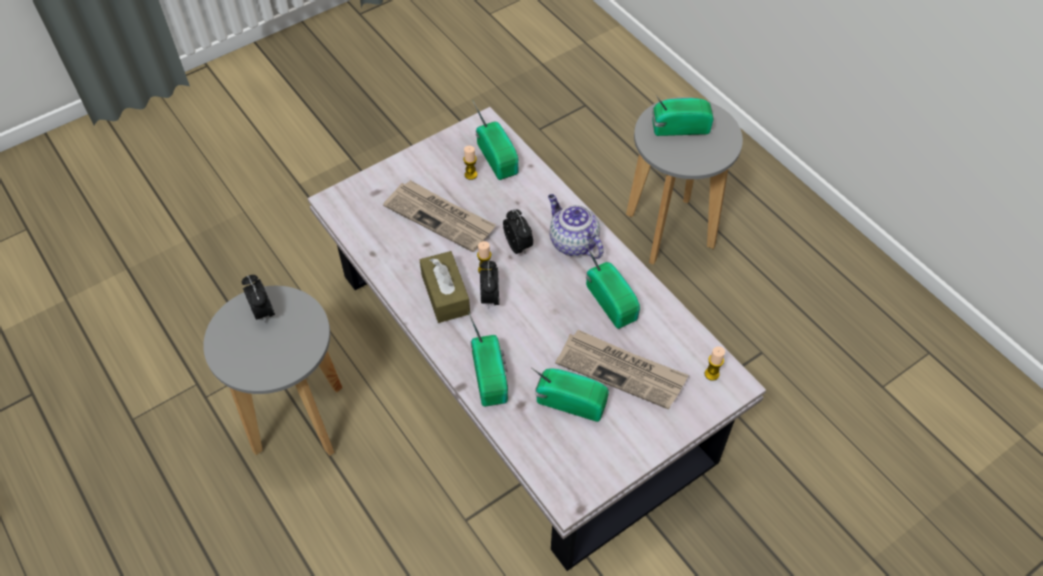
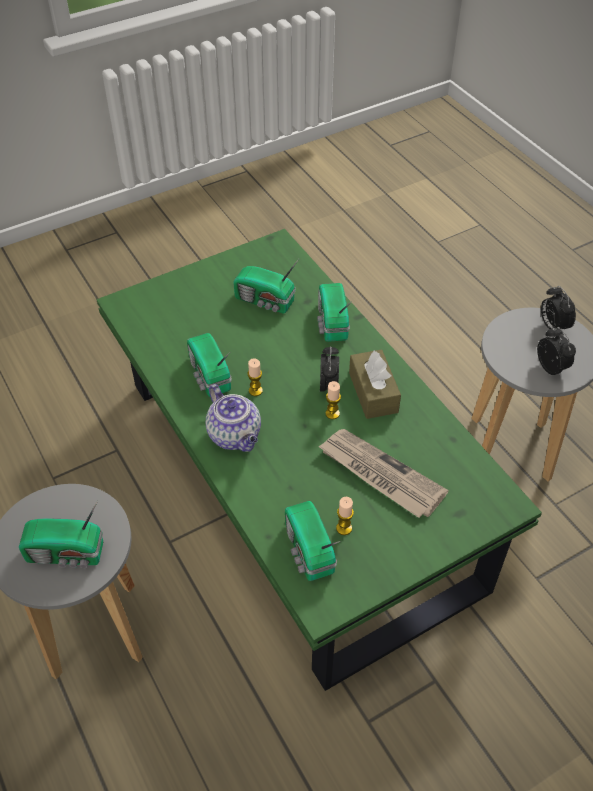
camera: 175 degrees left, 5 degrees down
white coffee table [307,107,766,571] -> green coffee table [96,229,542,691]
alarm clock [503,209,533,255] -> alarm clock moved to [541,286,576,329]
newspaper [555,330,688,409] -> none
candle [705,346,725,381] -> candle moved to [247,358,263,396]

